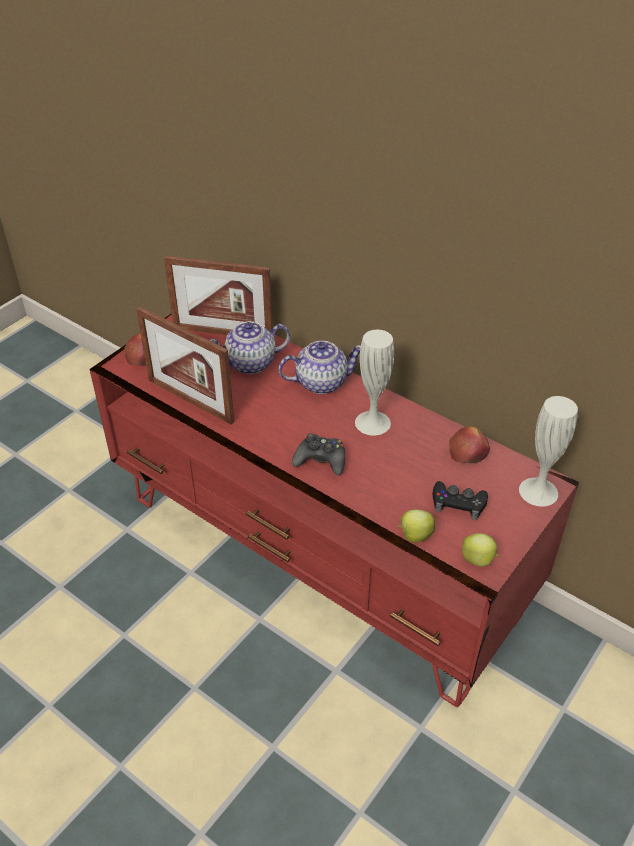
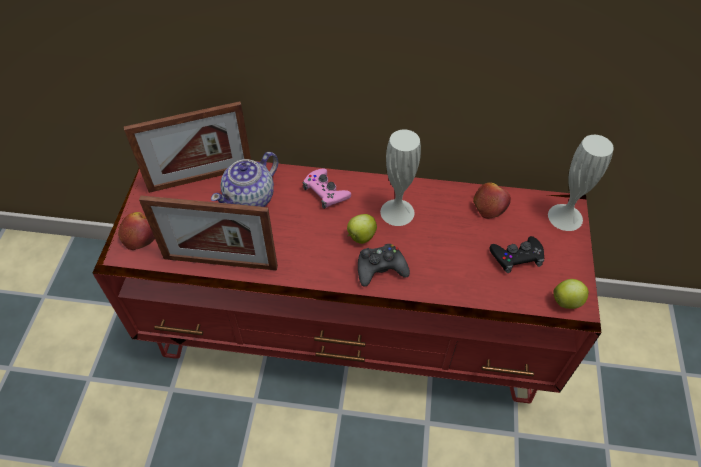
camera: 30 degrees left, 10 degrees up
teapot [278,341,361,394] -> pink game controller [303,169,351,209]
apple [397,509,435,543] -> apple moved to [347,214,377,244]

